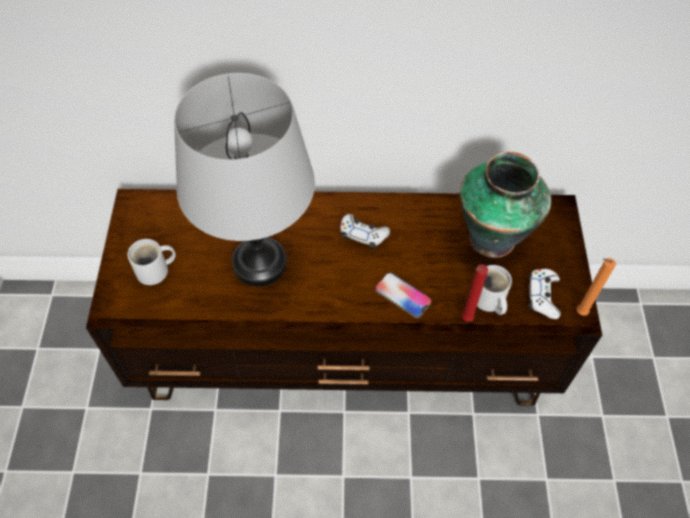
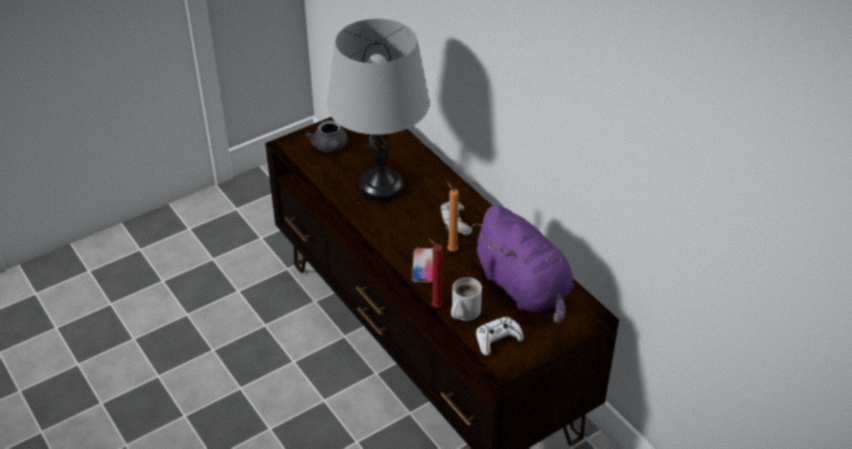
camera: 55 degrees right, 15 degrees down
white mug [127,239,176,285] -> grey teapot [305,120,348,152]
vase [460,152,551,258] -> purple plush toy [471,205,574,324]
orange candle [577,258,616,316] -> orange candle moved to [447,181,459,251]

